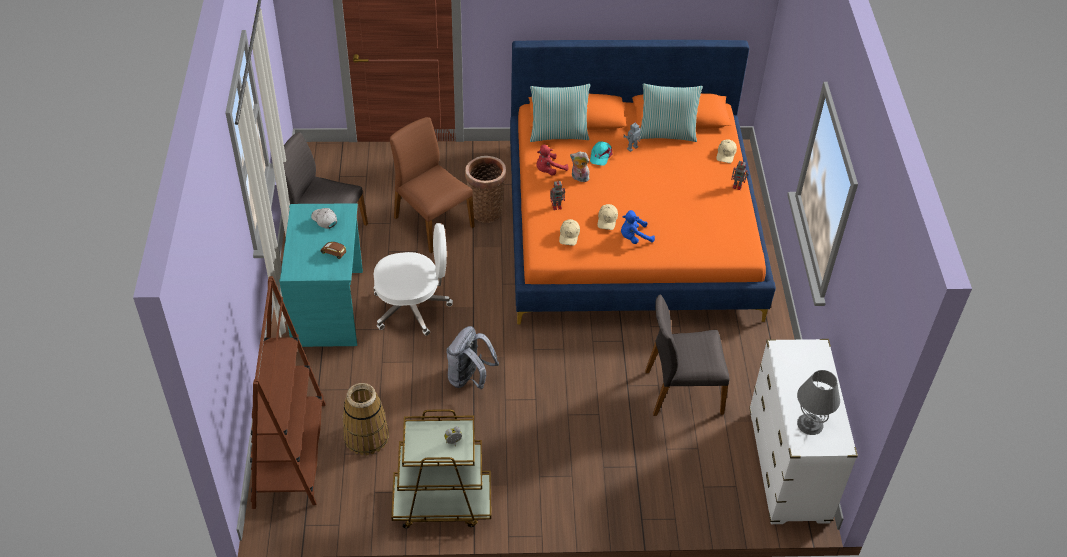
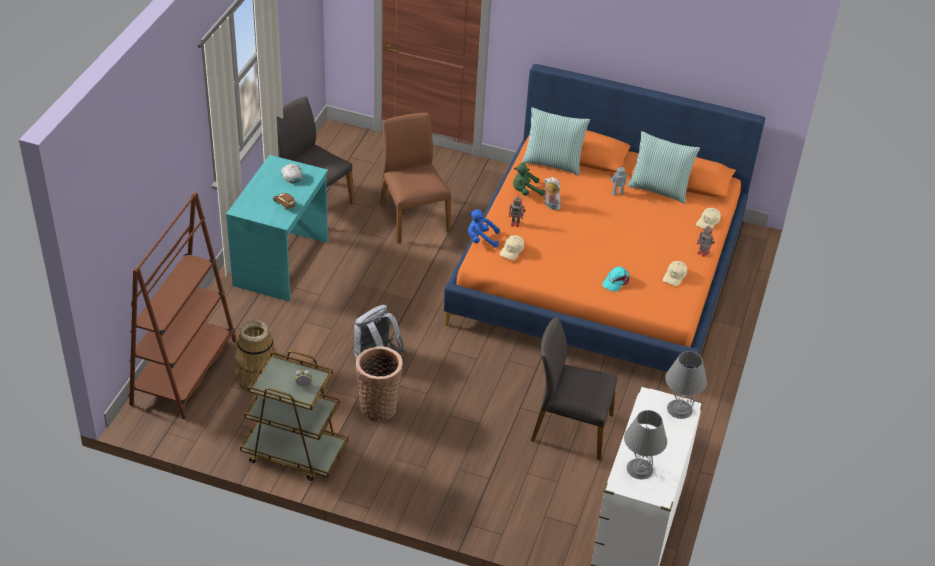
camera: 20 degrees right, 5 degrees down
white office chair [373,223,453,336] -> none
basket [465,156,506,223] -> basket moved to [356,346,403,422]
red plush toy [536,145,569,176] -> green plush toy [513,163,545,196]
turquoise cap [590,142,612,166] -> turquoise cap moved to [602,266,630,292]
beige cap [598,204,618,230] -> beige cap moved to [663,261,687,286]
blue plush toy [621,210,655,244] -> blue plush toy moved to [468,209,500,248]
none -> grey table lamp [665,351,707,419]

